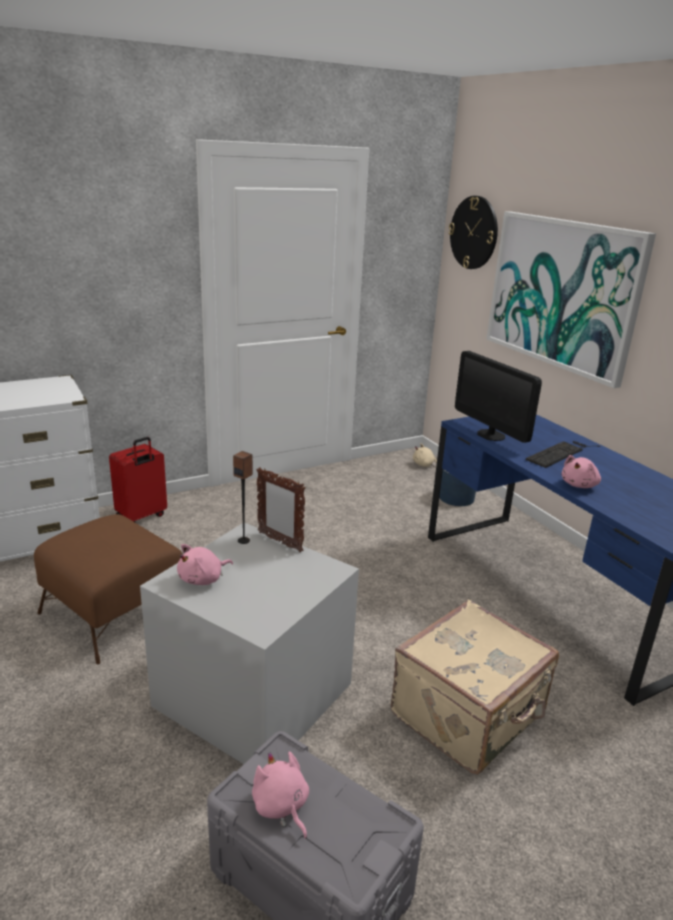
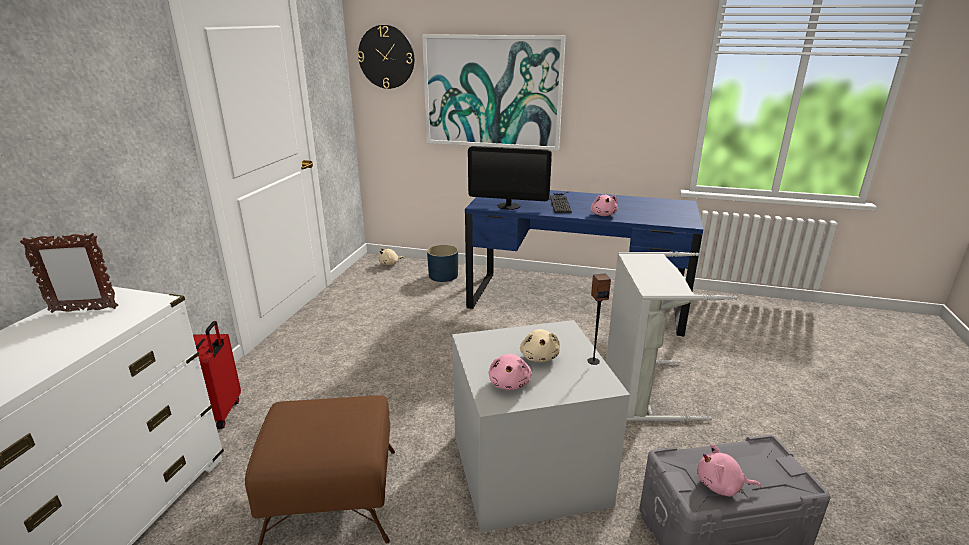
camera: 45 degrees left, 0 degrees up
speaker [233,451,253,544] -> speaker moved to [587,273,611,365]
picture frame [256,467,306,552] -> picture frame moved to [20,233,118,313]
beige suitcase [391,599,559,774] -> grey laundry basket [606,252,738,421]
none -> beige plush toy [520,329,560,363]

